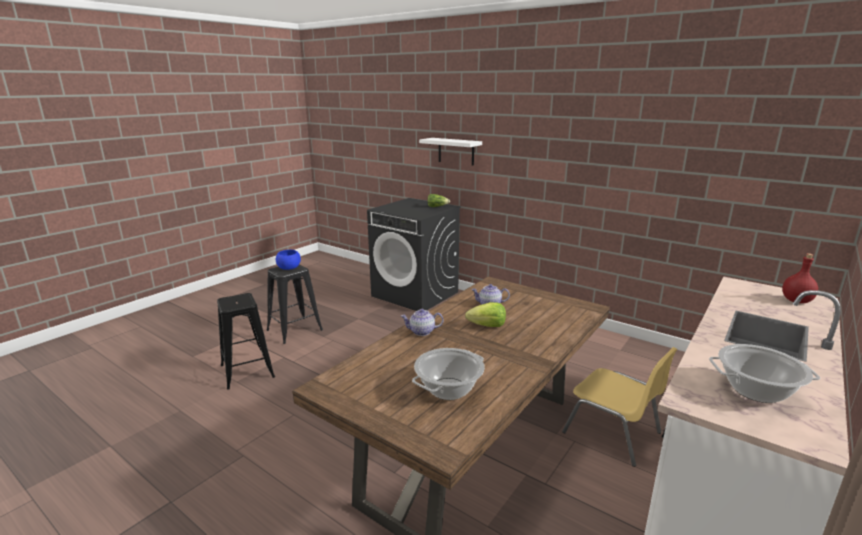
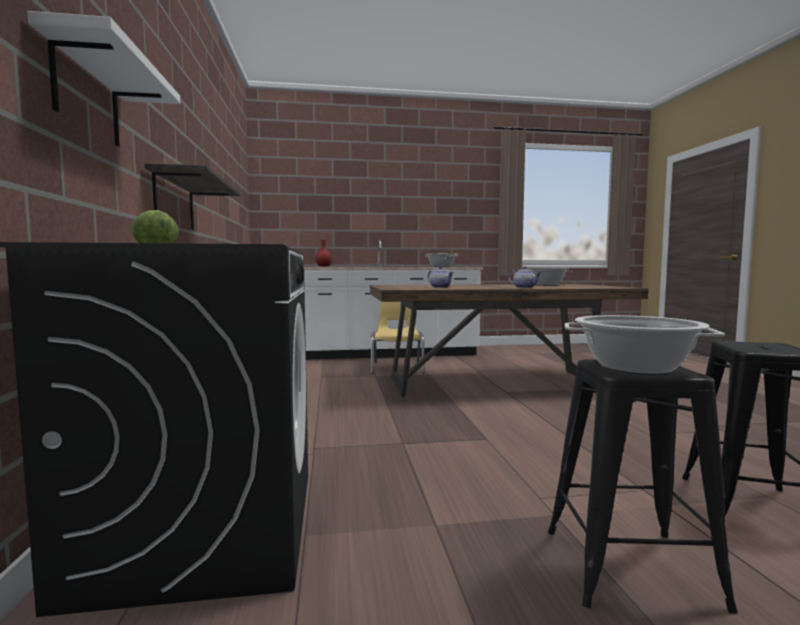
camera: 135 degrees left, 15 degrees down
blue bowl [276,250,301,270] -> cooking pot [564,315,725,375]
lettuce [465,302,506,327] -> none
none -> shelf [144,163,241,229]

